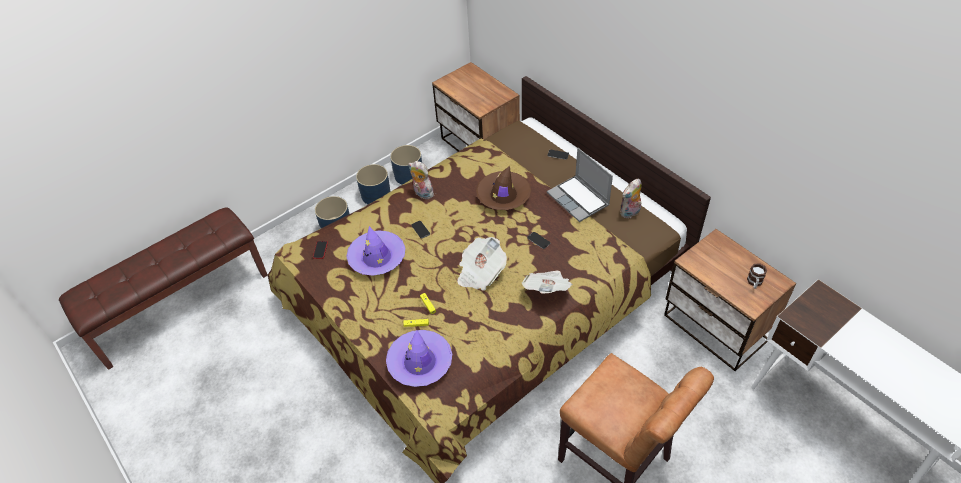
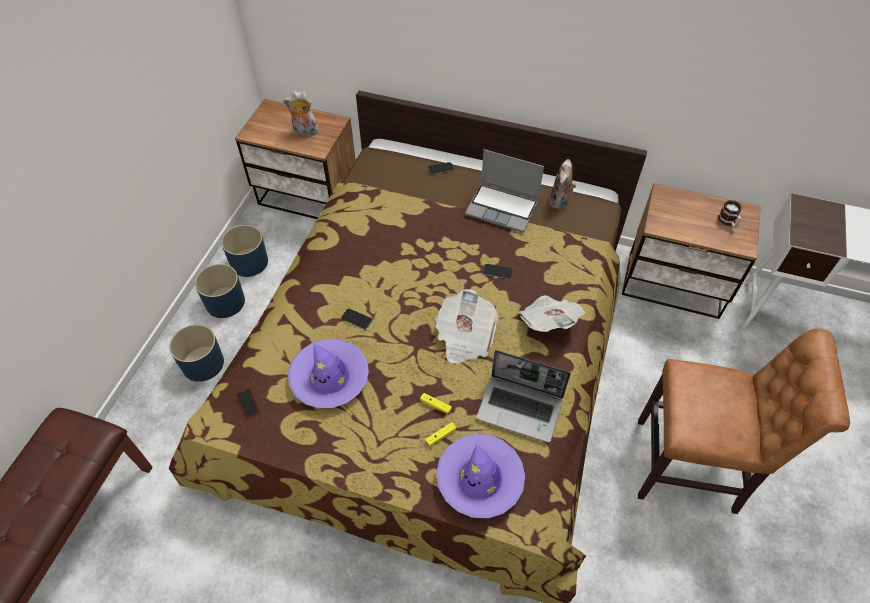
camera: 35 degrees left, 5 degrees up
plush toy [408,161,434,199] -> plush toy moved to [283,91,318,136]
brown hat [476,166,531,210] -> none
none -> laptop [477,350,571,443]

